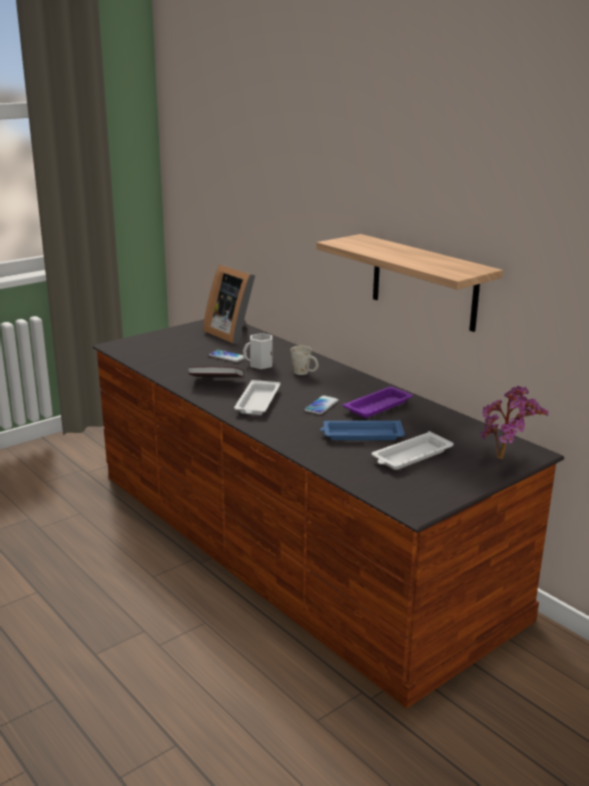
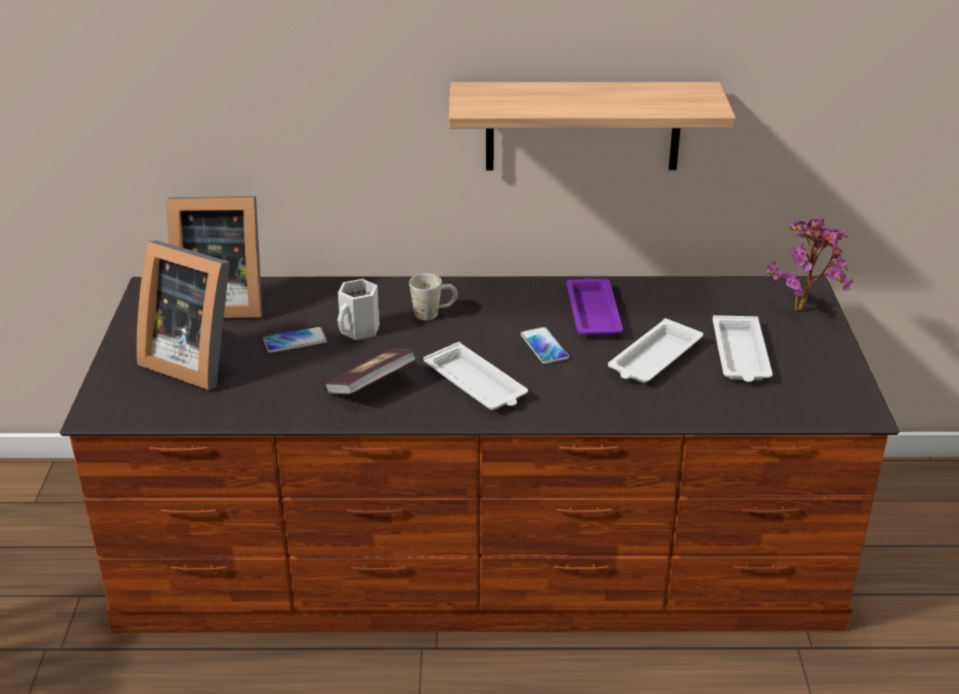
camera: 50 degrees left, 10 degrees up
blue tray [320,420,405,440] -> white tray [608,318,703,383]
none -> picture frame [136,240,230,390]

